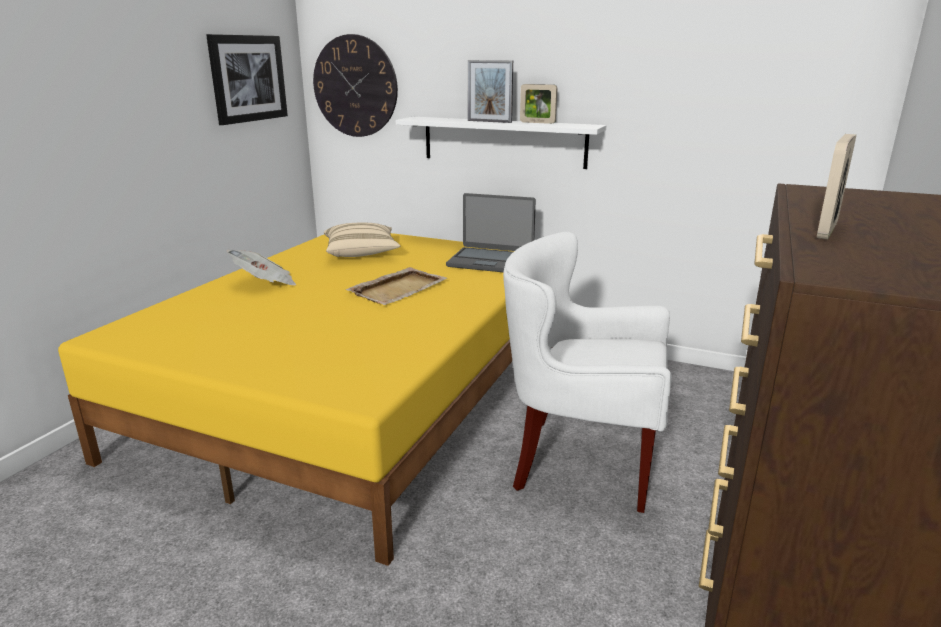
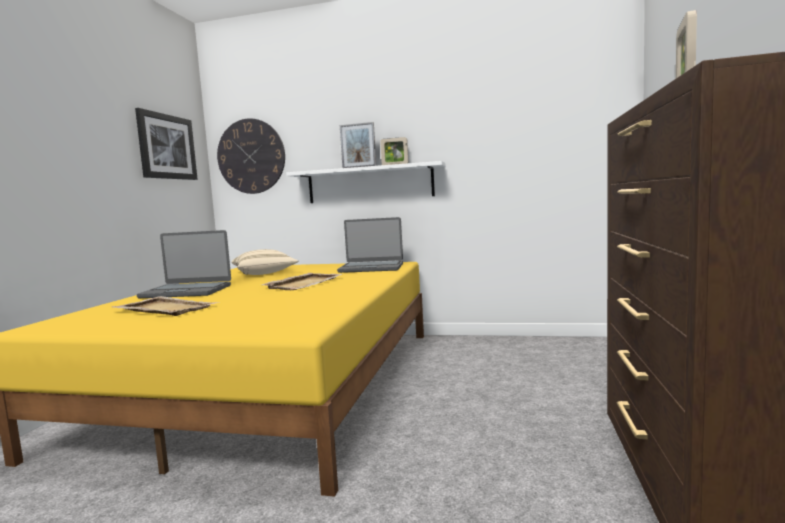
camera: 10 degrees left, 15 degrees down
newspaper [227,250,296,285] -> laptop [137,230,231,298]
white armchair [503,232,672,513] -> none
none -> beige tray [113,296,220,316]

